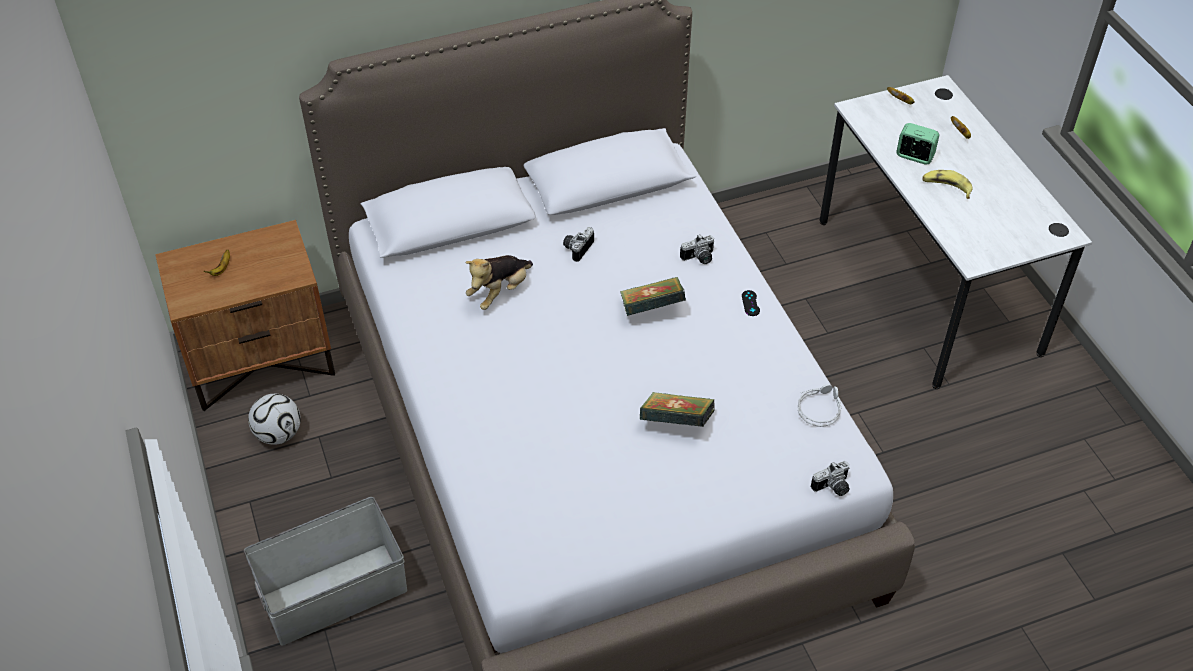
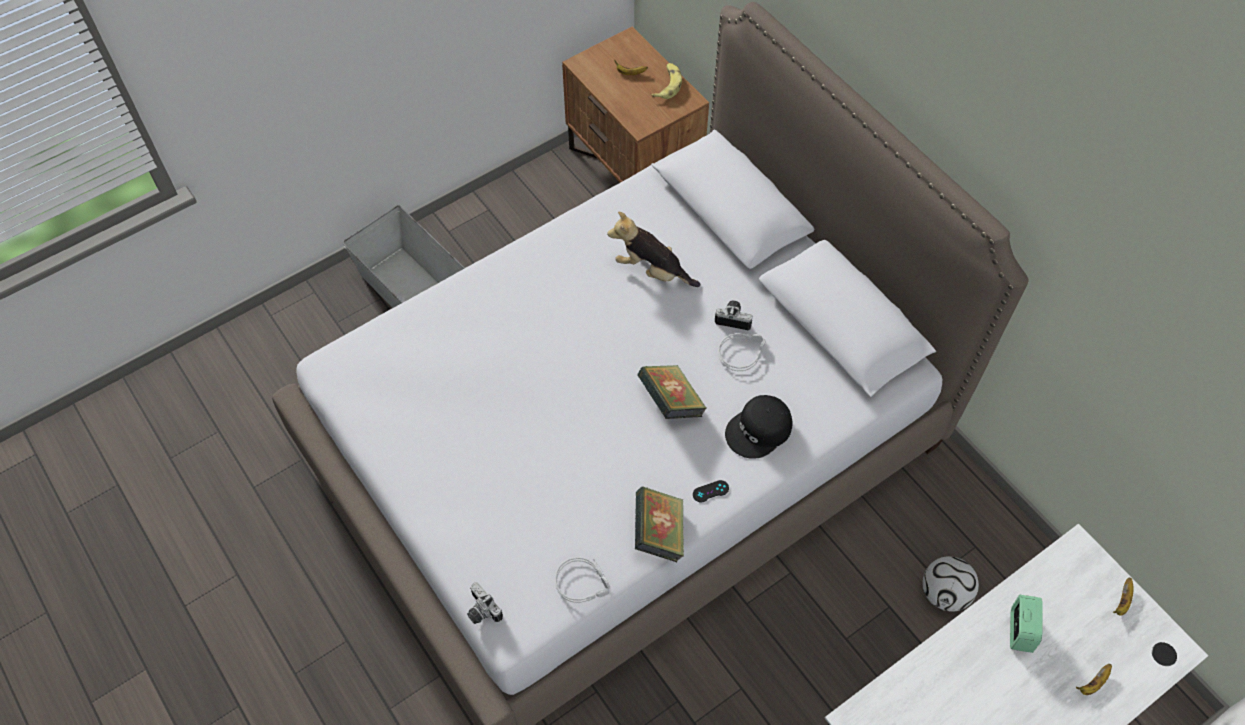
camera: 75 degrees right, 10 degrees up
football [248,394,301,445] -> football moved to [923,556,979,612]
book [640,392,715,427] -> book moved to [635,486,684,562]
camera [680,235,714,264] -> black cap [725,395,793,459]
banana [922,170,973,199] -> banana moved to [651,63,682,99]
none -> grey headphones [718,332,766,371]

